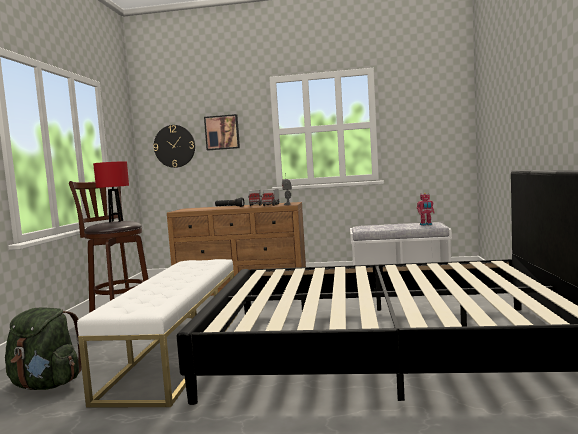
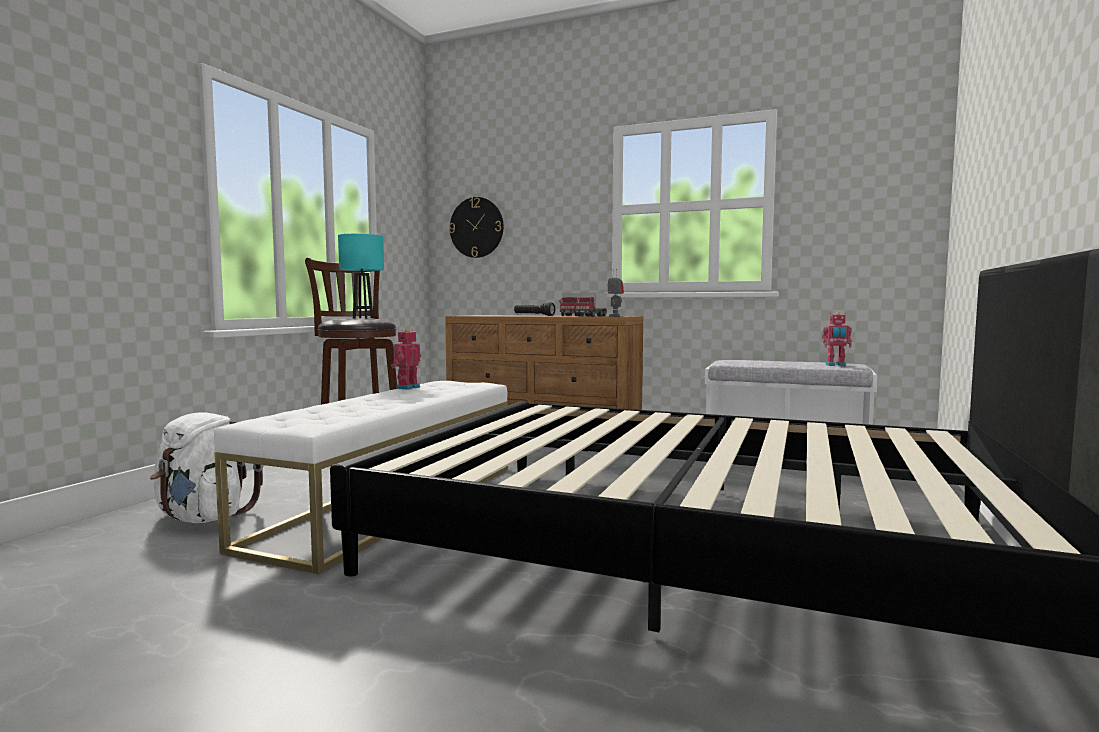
camera: 15 degrees right, 0 degrees up
green backpack [5,307,82,390] -> white backpack [150,412,263,523]
red table lamp [93,161,129,223] -> turquoise table lamp [338,234,384,319]
picture [204,114,240,150] -> none
none -> toy robot [391,329,421,390]

